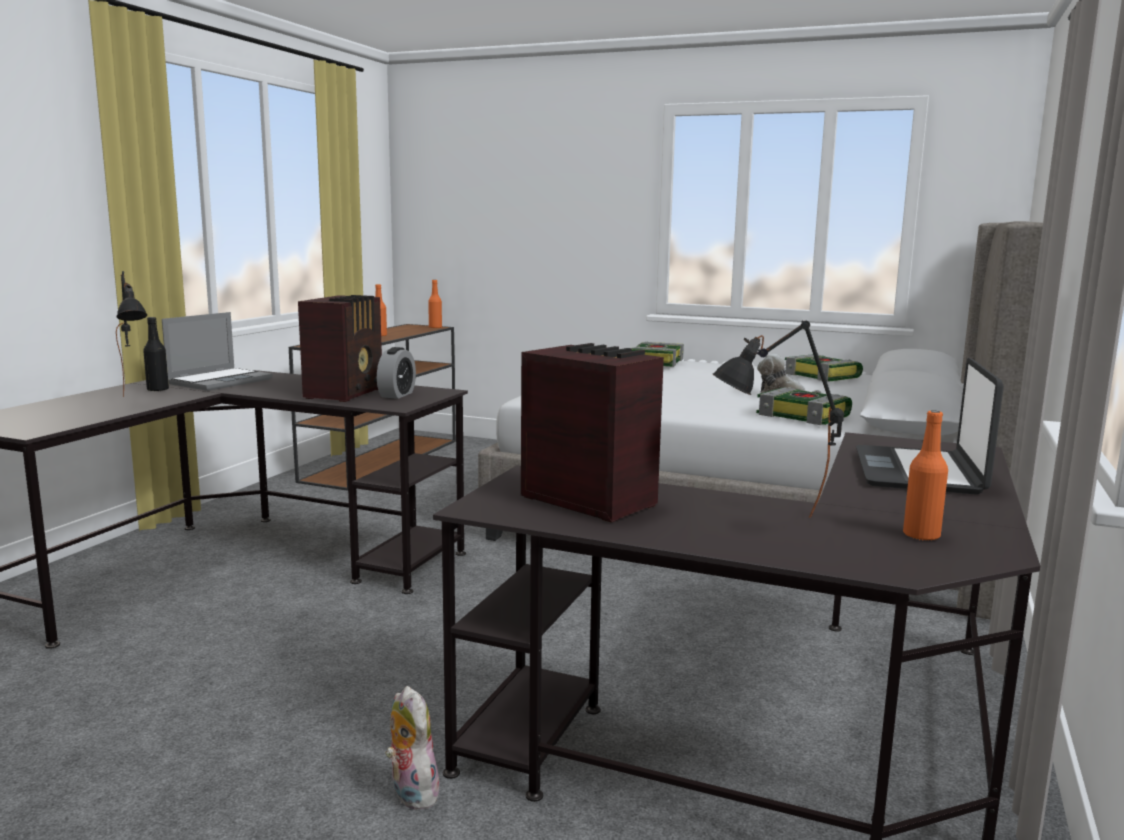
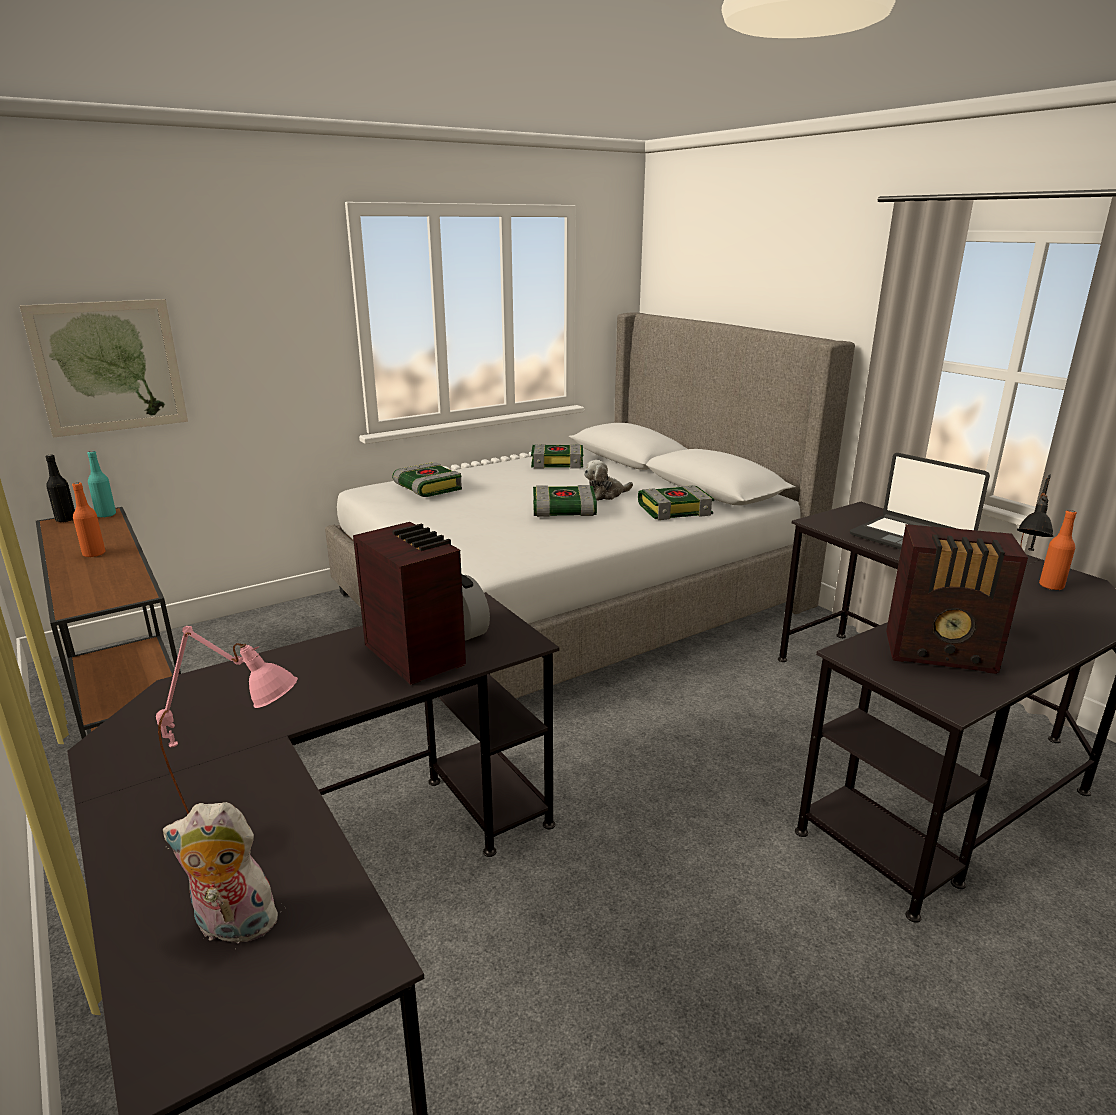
camera: 55 degrees left, 10 degrees up
black table lamp [116,271,147,397] -> pink table lamp [156,626,298,814]
black bottle [143,317,169,392] -> black bottle moved to [45,455,75,522]
laptop [162,312,273,391] -> none
plush toy [385,686,439,810] -> plush toy moved to [163,802,281,949]
orange bottle [428,280,442,328] -> turquoise bottle [87,451,116,518]
radio [521,343,664,523] -> radio turned 150 degrees counterclockwise [886,524,1028,674]
none -> picture [20,299,188,438]
none -> book [533,485,597,517]

